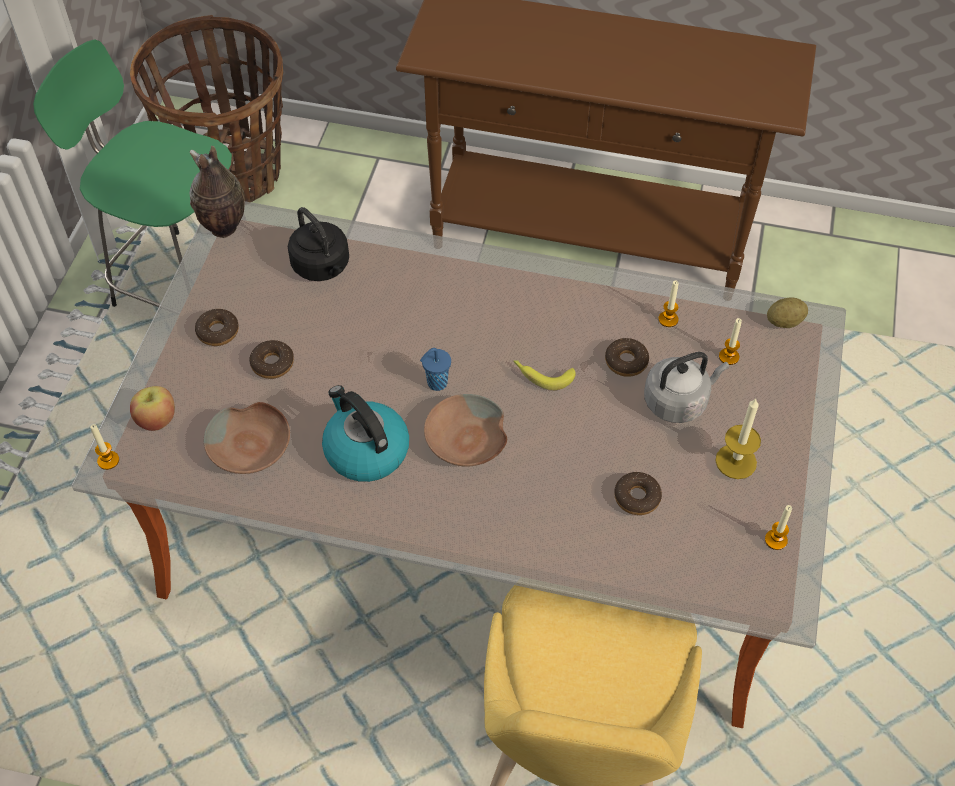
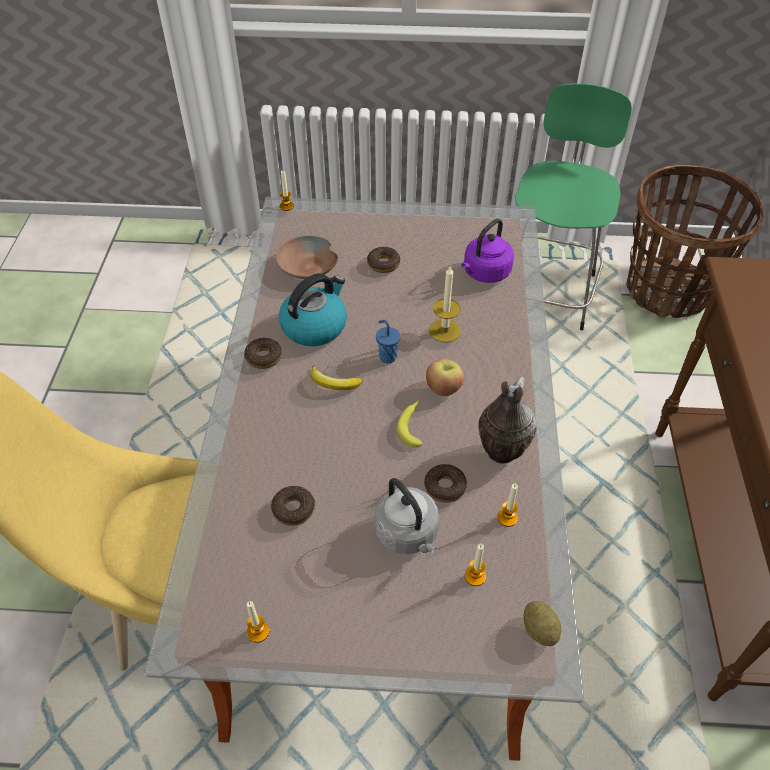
camera: 80 degrees right, 5 degrees down
apple [130,386,175,431] -> apple moved to [426,359,464,396]
vase [190,146,245,238] -> vase moved to [479,377,537,463]
donut [195,309,239,346] -> donut moved to [244,338,282,369]
black kettle [288,207,349,281] -> purple kettle [461,218,514,283]
brown bowl [424,394,507,467] -> banana [310,365,362,390]
candle [715,399,761,479] -> candle moved to [429,265,461,343]

